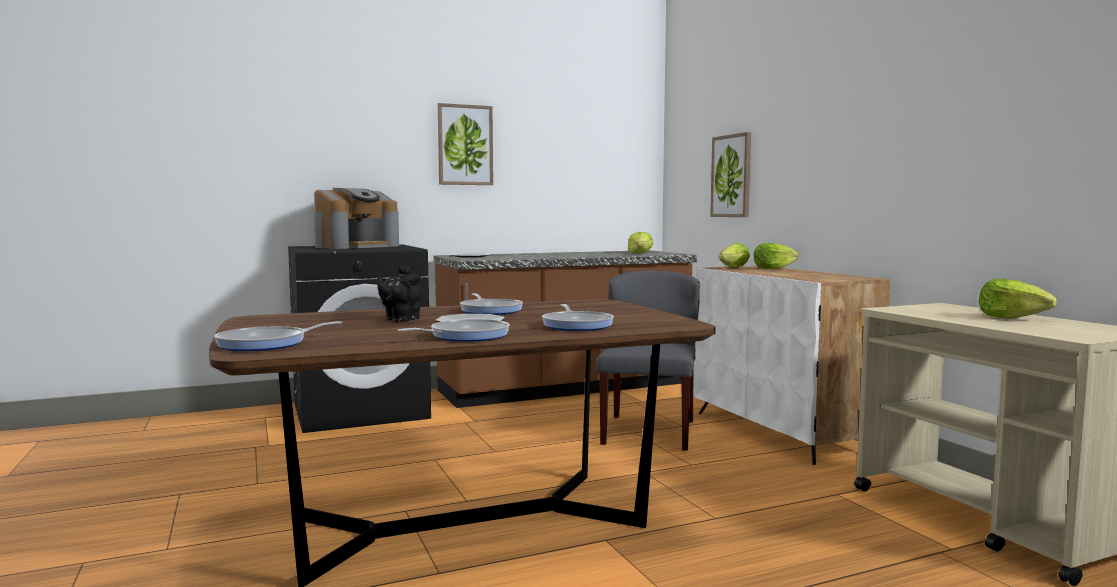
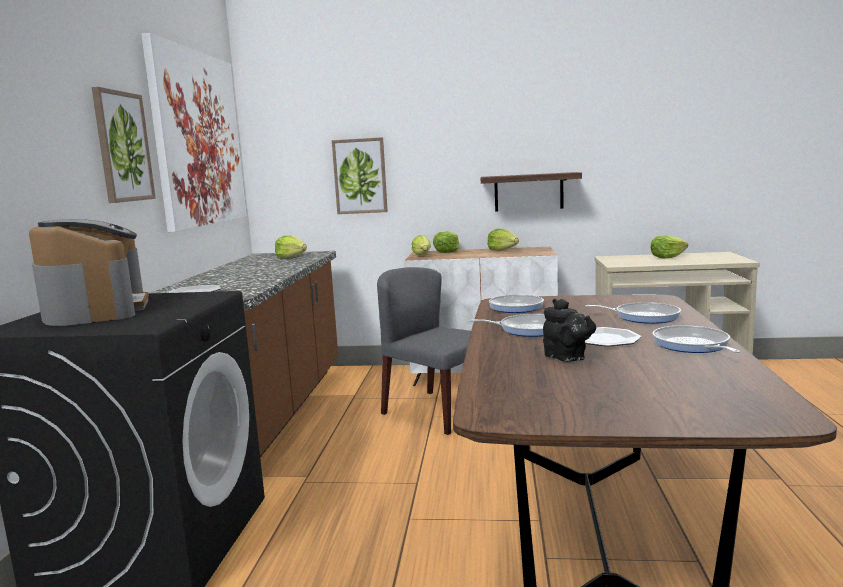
camera: 60 degrees left, 5 degrees up
frying pan [214,321,342,351] -> frying pan moved to [489,288,544,313]
none -> picture [141,33,247,232]
none -> shelf [481,172,582,212]
none -> lettuce [487,229,519,251]

